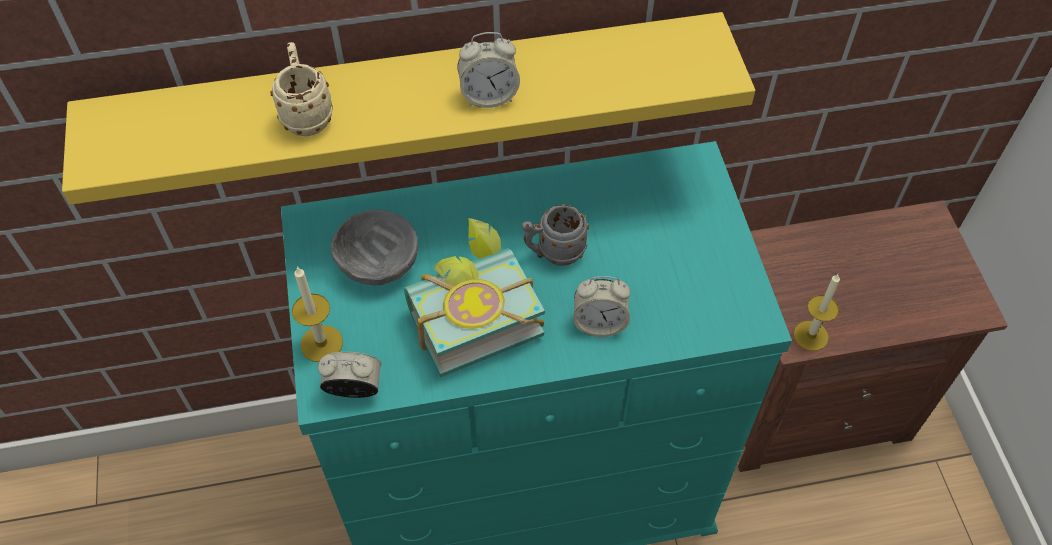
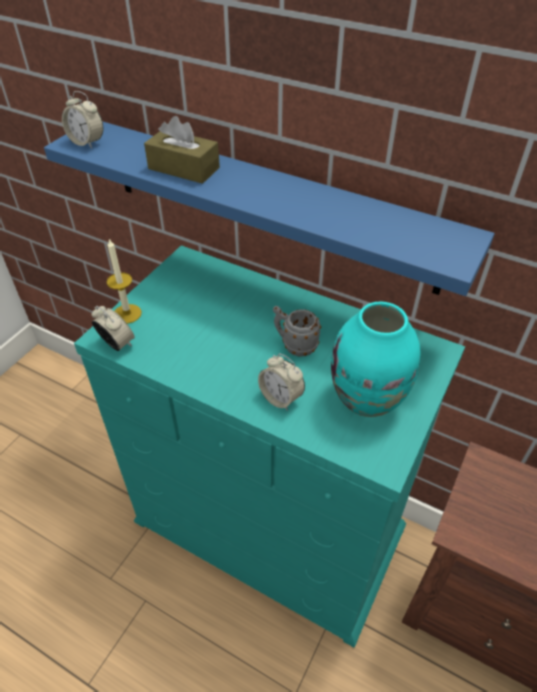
camera: 40 degrees right, 10 degrees down
yellow shelf [62,12,755,205] -> blue shelf [44,121,495,296]
beige mug [270,42,333,136] -> brown tissue box [144,116,220,184]
grey bowl [331,209,418,285] -> none
book [404,218,545,377] -> none
alarm clock [457,32,520,108] -> alarm clock moved to [62,91,103,148]
candle [793,274,840,351] -> none
none -> turquoise vase [331,302,421,417]

